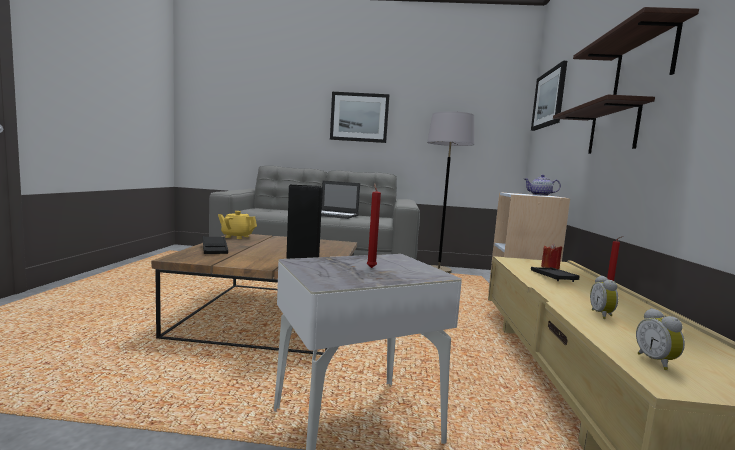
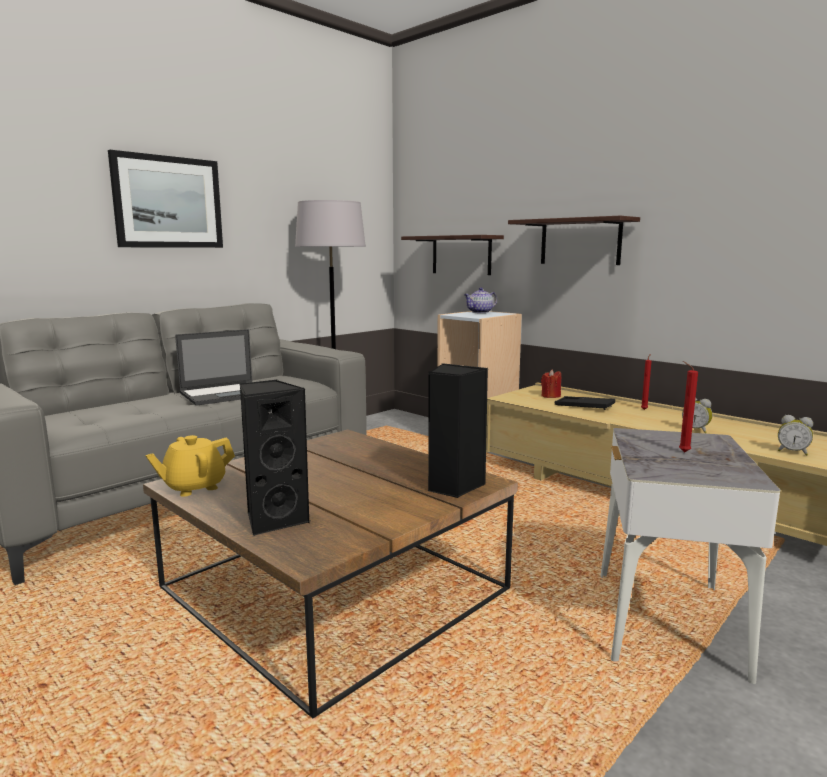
camera: 50 degrees left, 5 degrees up
black tray [203,236,228,254] -> black speaker [239,380,310,536]
picture [531,61,567,131] -> none
shelf [573,7,699,95] -> shelf moved to [401,235,504,275]

